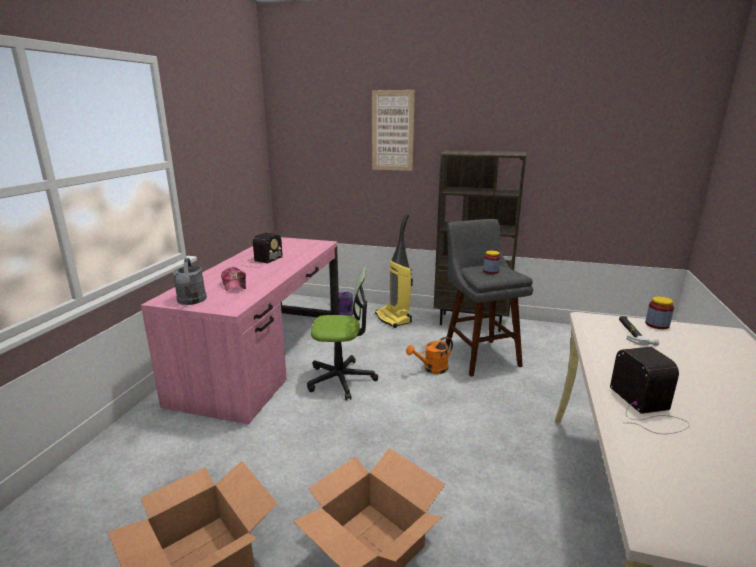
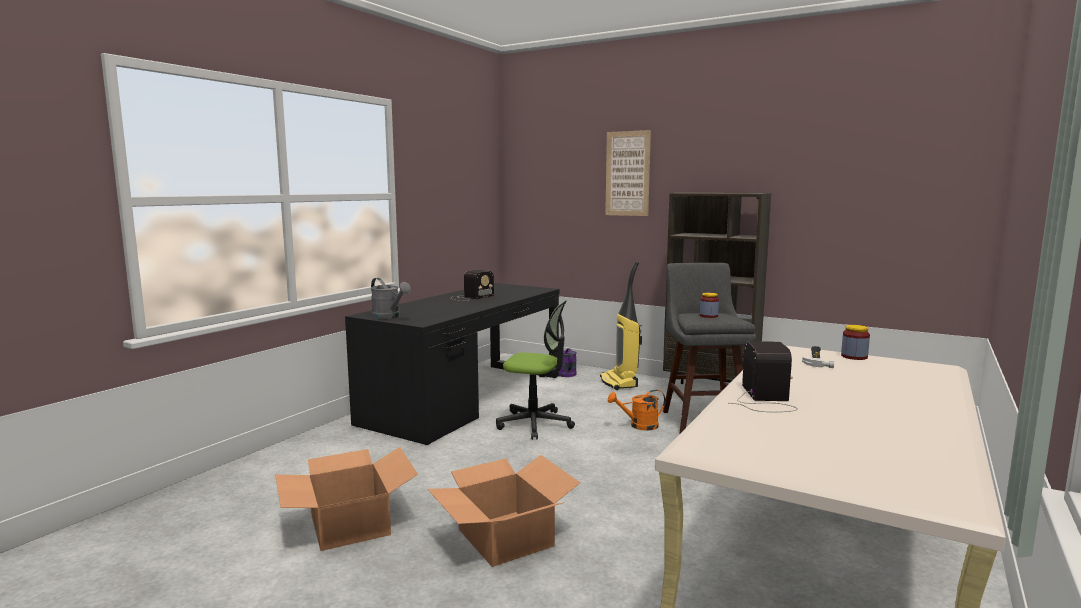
camera: 15 degrees right, 10 degrees down
pink desk [141,237,339,425] -> black desk [345,283,560,445]
grey watering can [173,258,207,305] -> grey watering can turned 45 degrees counterclockwise [371,278,411,319]
cap [221,267,246,291] -> none

